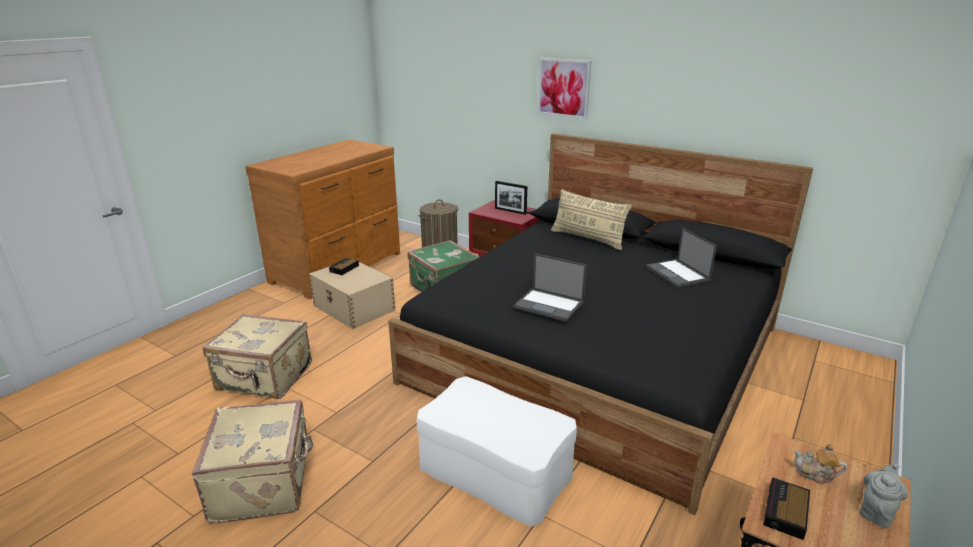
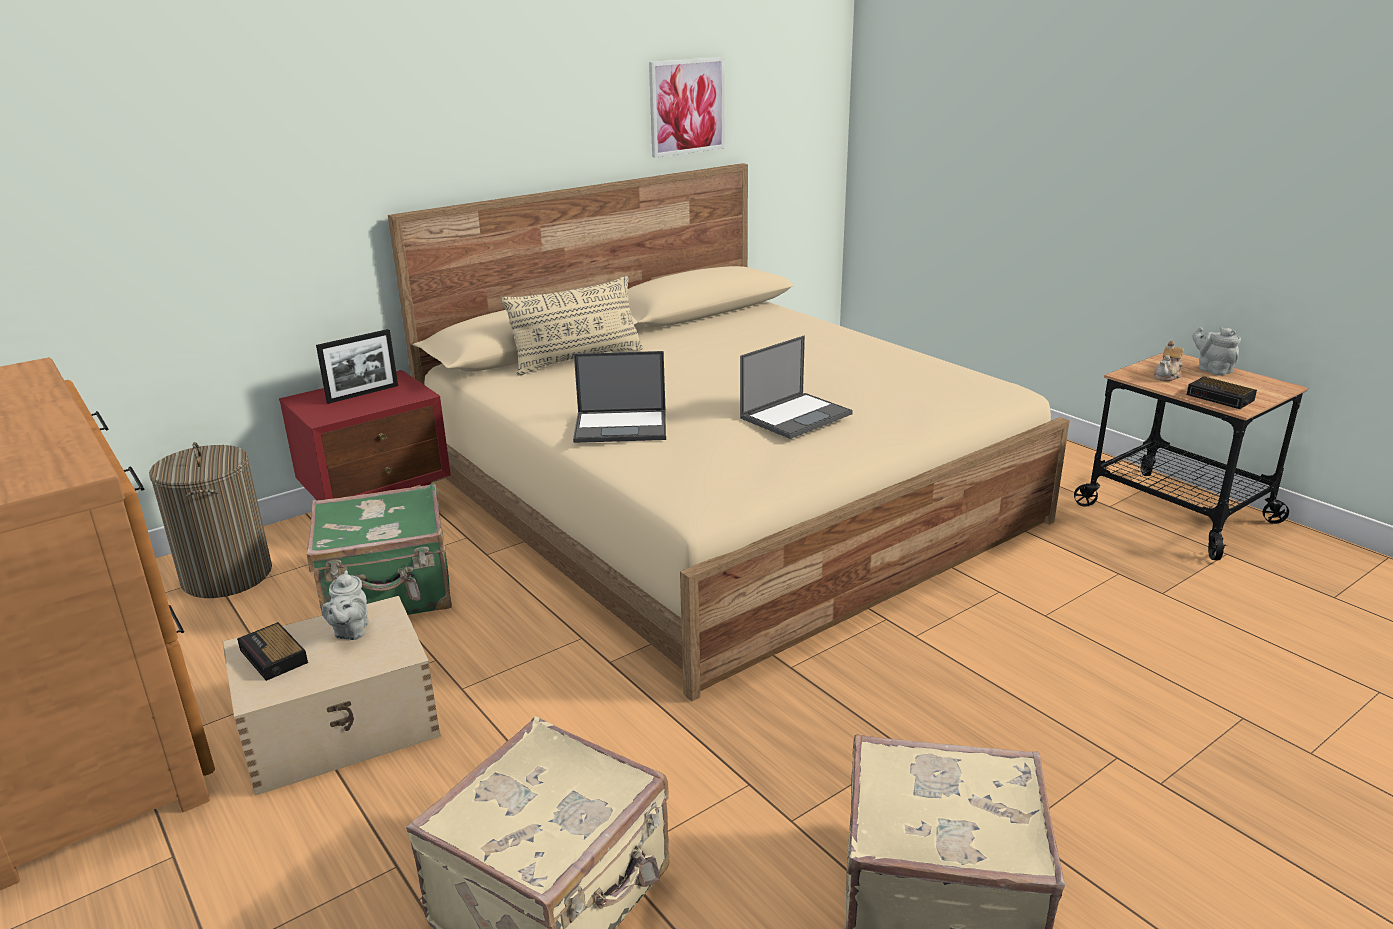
camera: 70 degrees left, 0 degrees up
black bed [388,133,813,515] -> beige bed [388,163,1070,701]
white ottoman [417,376,577,527] -> none
picture [538,58,591,119] -> picture moved to [649,57,725,158]
laptop [646,228,717,287] -> laptop moved to [573,351,666,443]
none -> grey teapot [322,570,369,640]

